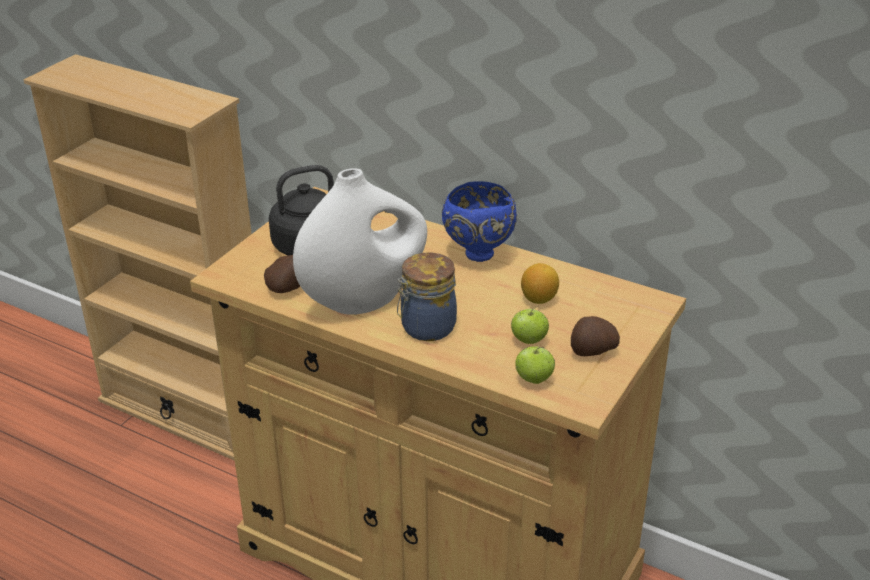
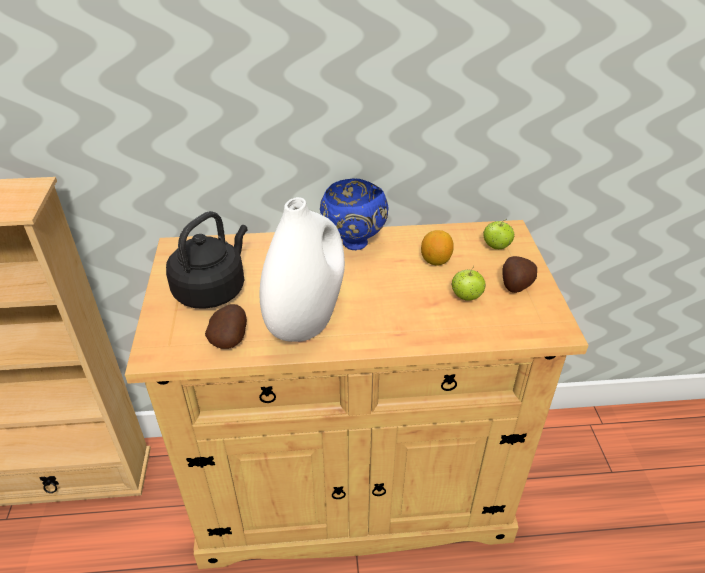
camera: 35 degrees left, 5 degrees up
jar [397,252,457,341] -> none
apple [515,346,555,384] -> apple moved to [483,219,514,249]

